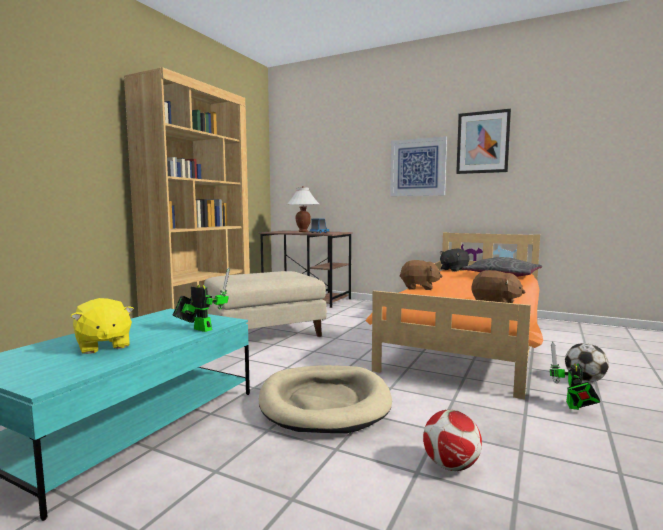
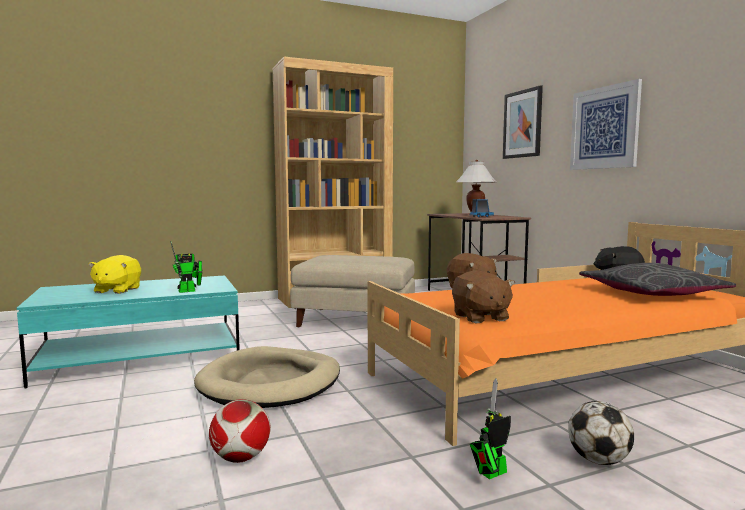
camera: 40 degrees right, 0 degrees up
toy robot [173,268,230,332] -> toy robot turned 75 degrees clockwise [170,241,202,293]
picture [456,109,511,174] -> picture moved to [503,85,543,159]

